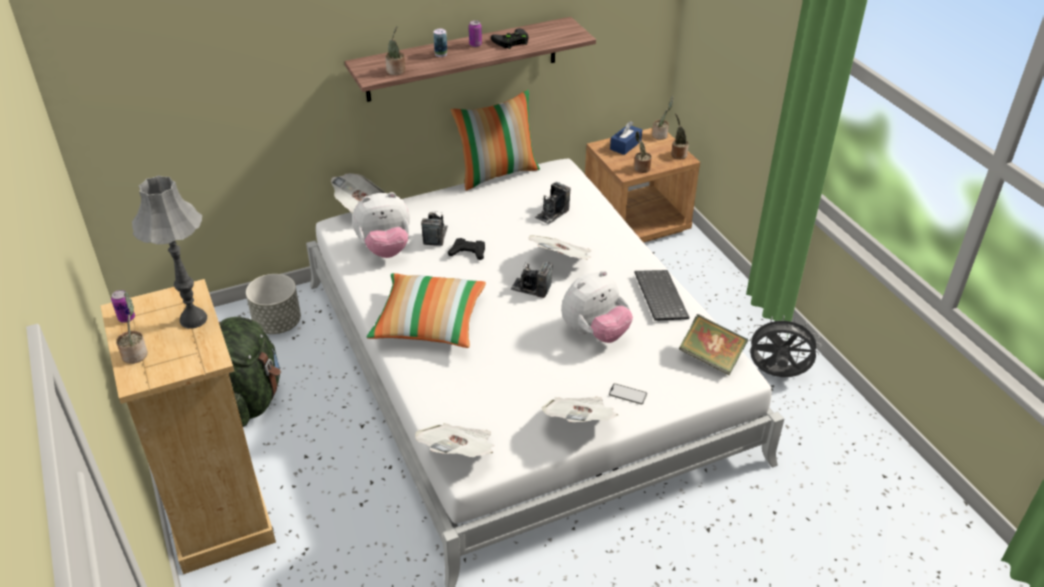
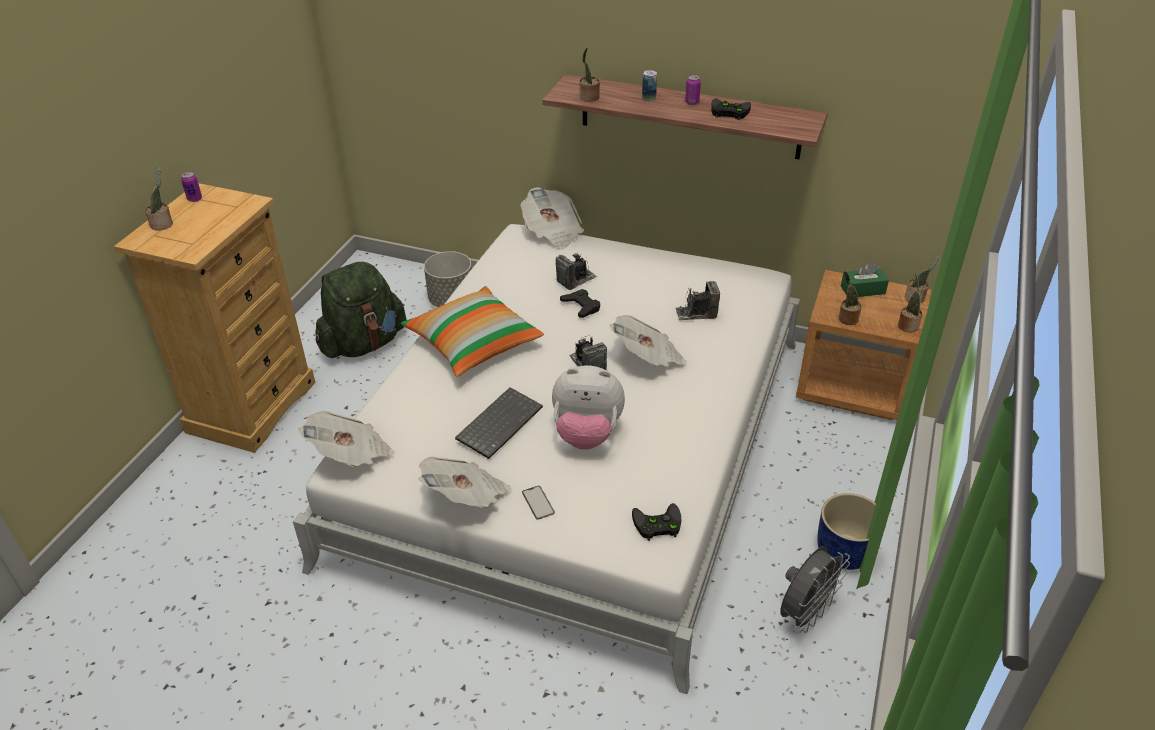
camera: 45 degrees right, 0 degrees up
grey table lamp [132,175,207,329] -> none
plush toy [352,192,410,258] -> none
pillow [451,90,540,191] -> none
blue tissue box [610,121,642,155] -> green tissue box [841,263,889,297]
keyboard [634,270,689,321] -> keyboard moved to [455,387,543,459]
book [679,314,748,375] -> black game controller [632,503,681,541]
grey fan [747,315,821,377] -> grey fan turned 75 degrees clockwise [780,546,850,633]
none -> blue planter [817,493,886,570]

